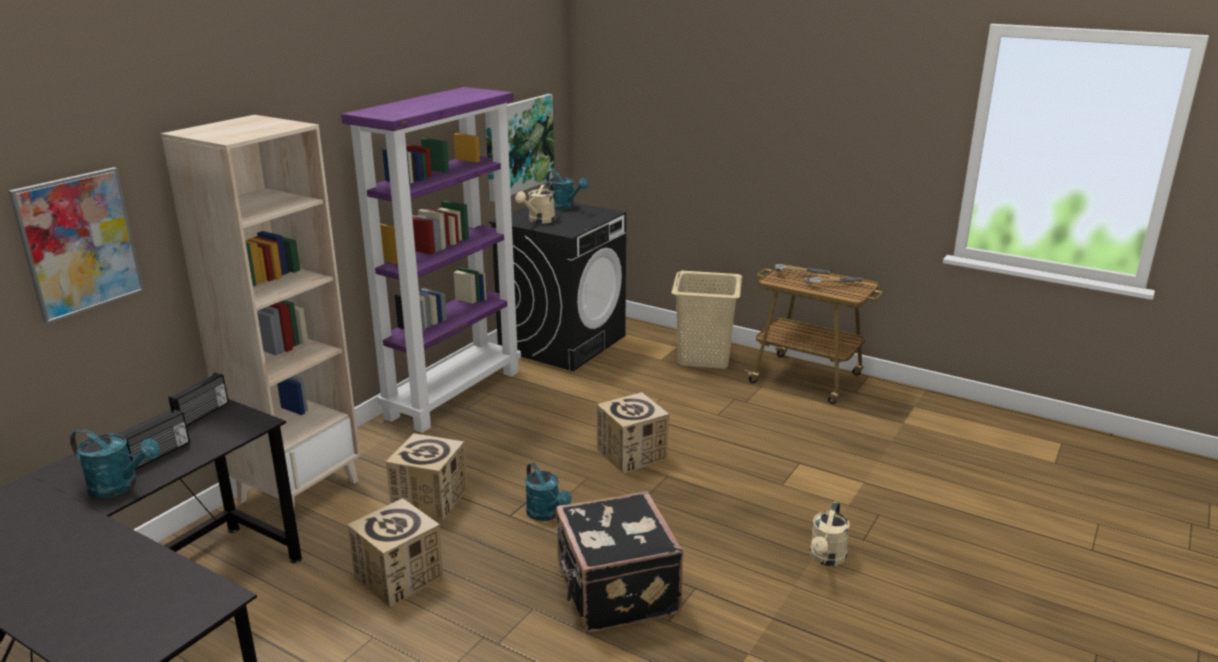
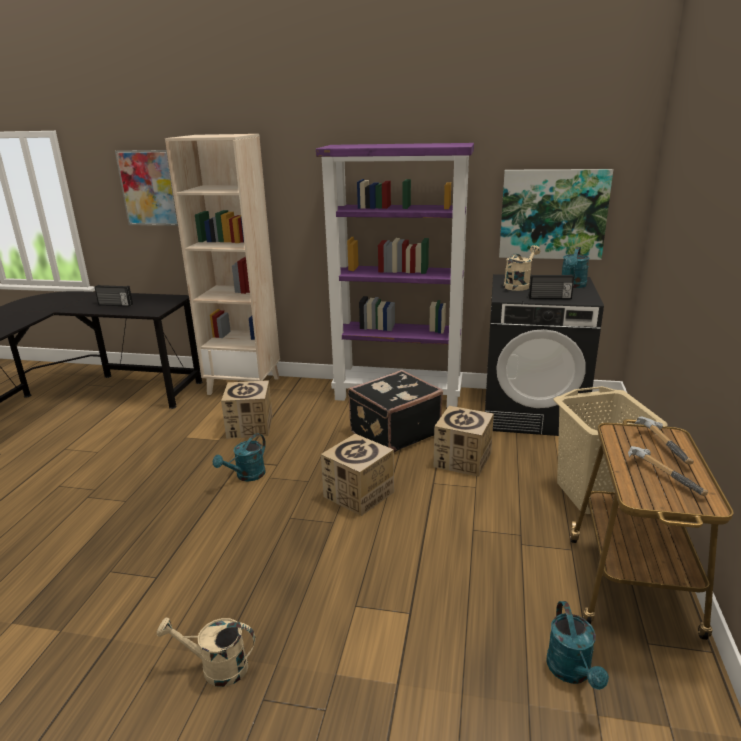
camera: 70 degrees right, 0 degrees up
turquoise watering can [70,429,160,498] -> turquoise watering can moved to [546,601,609,690]
radio [168,373,229,426] -> radio moved to [529,275,574,299]
cardboard box [347,498,443,607] -> cardboard box moved to [434,406,494,477]
beige watering can [515,181,556,224] -> beige watering can turned 120 degrees clockwise [504,245,541,291]
black suitcase [555,491,684,632] -> black suitcase moved to [348,370,443,452]

